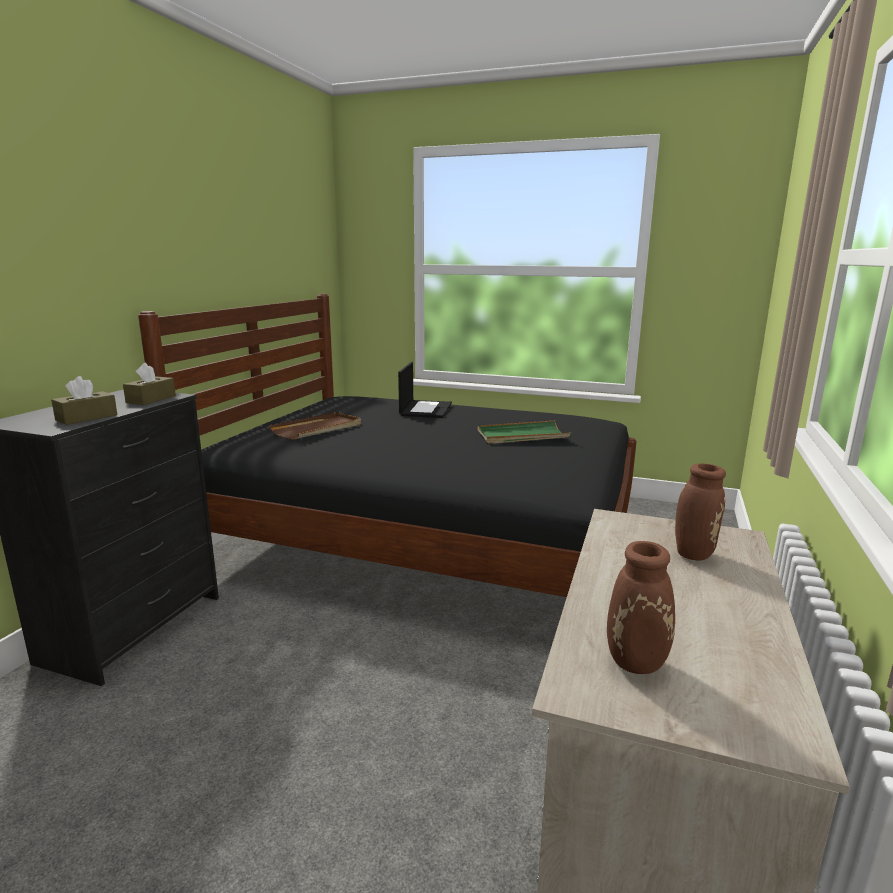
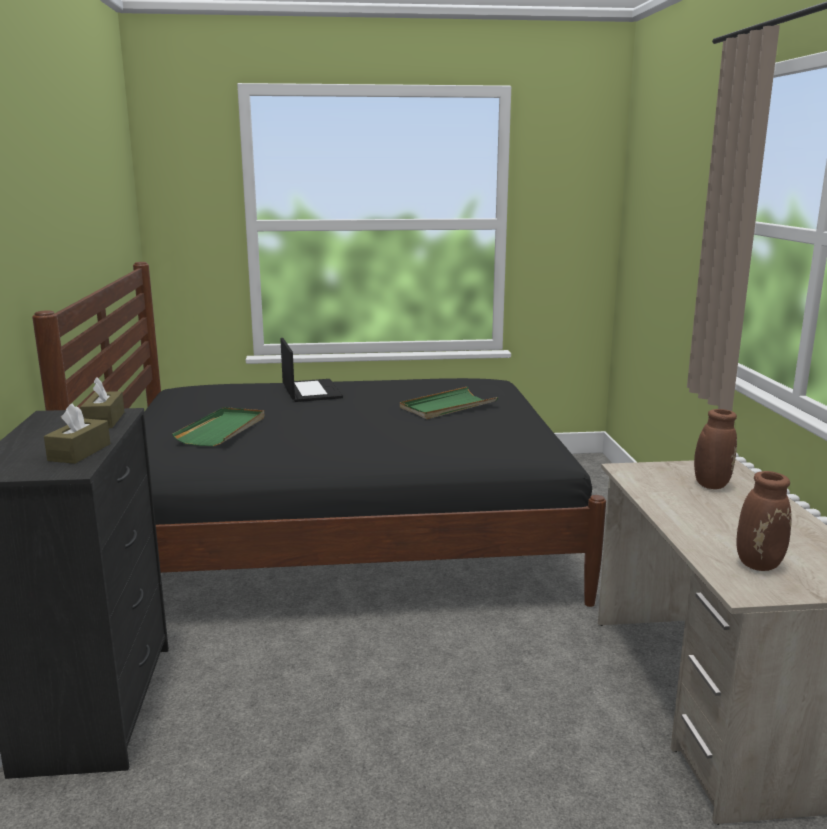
camera: 25 degrees left, 0 degrees up
brown tray [269,412,361,440] -> green tray [172,407,264,446]

